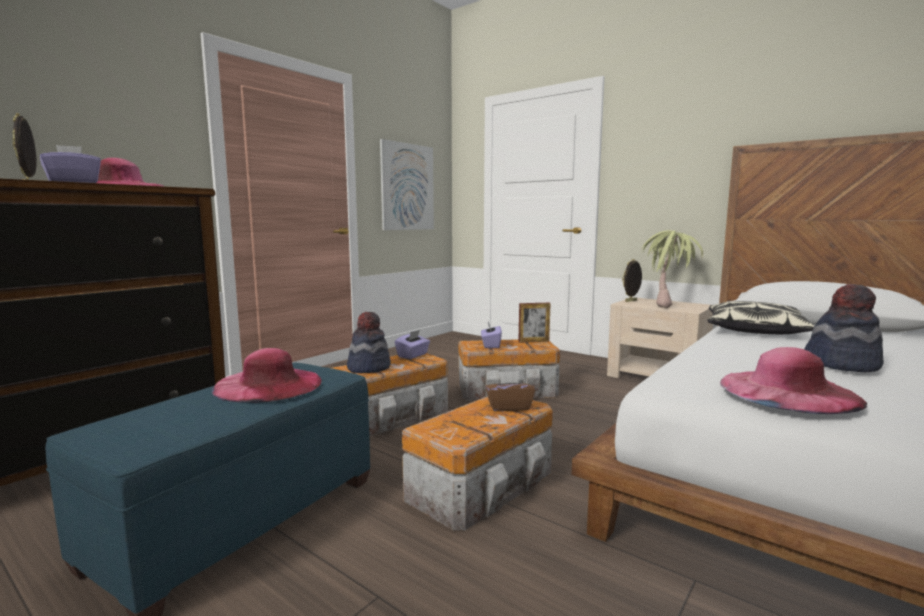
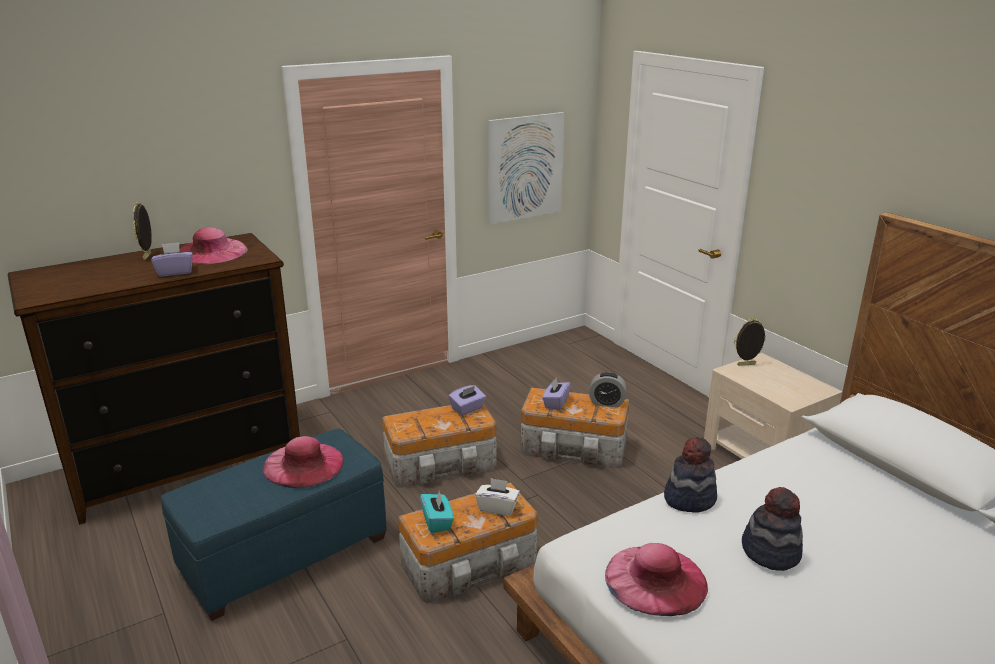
camera: 20 degrees right, 15 degrees up
hat [347,312,391,373] -> hat moved to [664,437,717,513]
brown tissue box [485,371,535,411] -> white tissue box [475,478,520,516]
picture frame [518,303,551,343] -> alarm clock [589,372,627,408]
potted plant [641,230,703,308] -> none
pillow [708,301,814,334] -> none
none -> turquoise tissue box [420,490,454,533]

